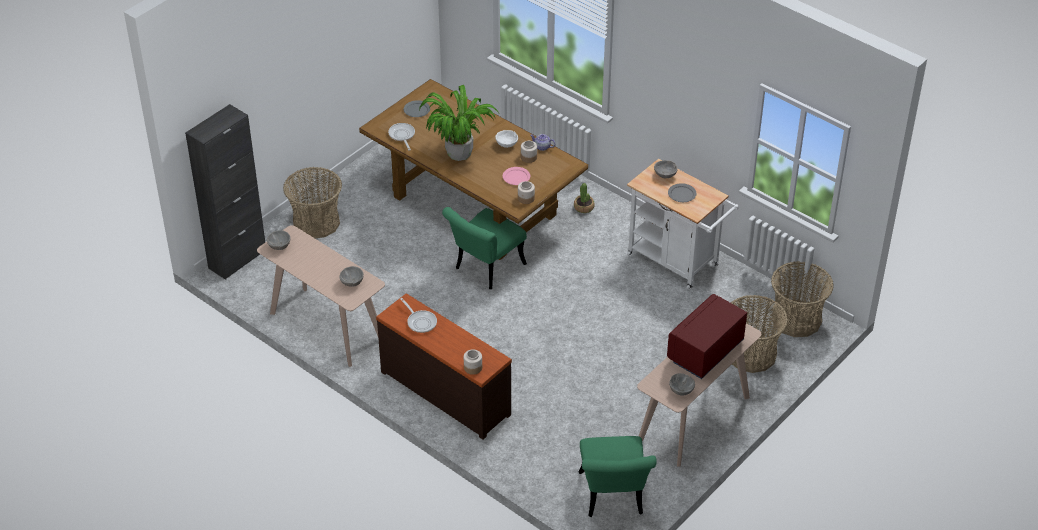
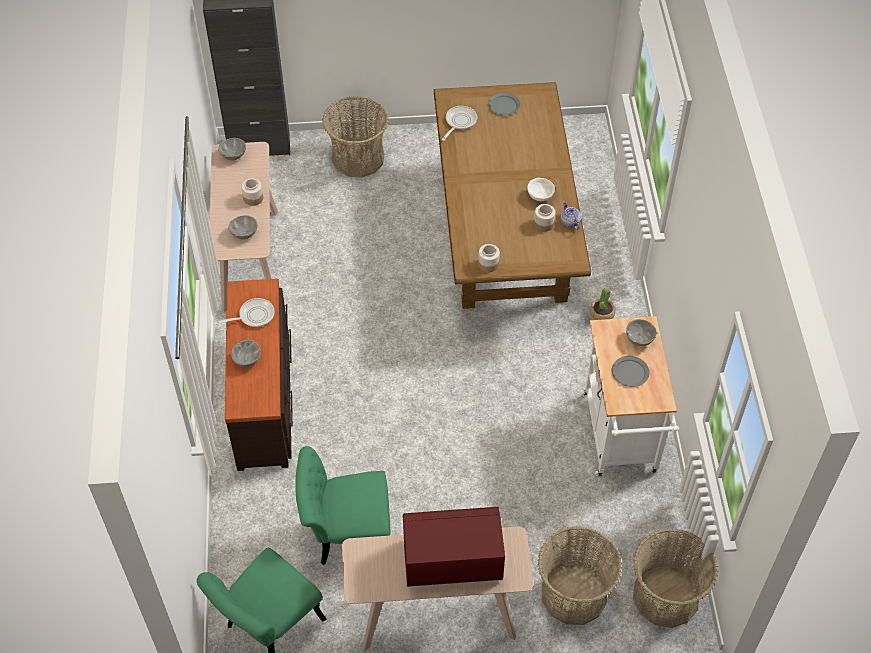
camera: 45 degrees right, 10 degrees up
frying pan [400,298,437,333] -> frying pan turned 120 degrees counterclockwise [214,298,275,327]
potted plant [419,85,499,161] -> none
green chair [442,207,527,289] -> green chair moved to [295,446,390,565]
jar [464,349,482,375] -> jar moved to [241,178,263,206]
pink plate [503,167,530,185] -> none
grey bowl [669,373,695,396] -> grey bowl moved to [231,340,261,367]

